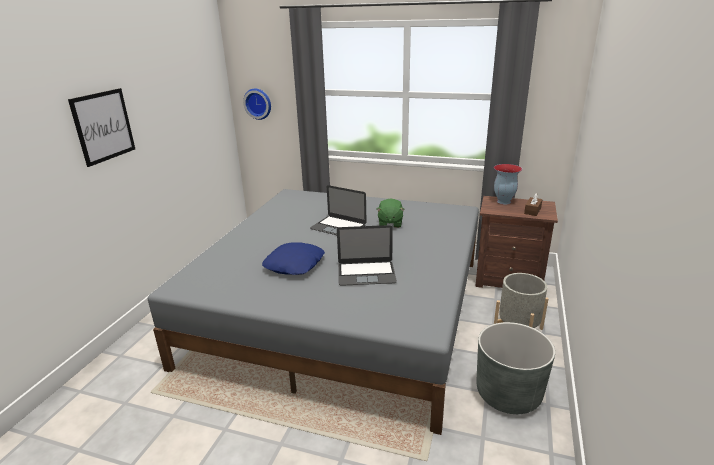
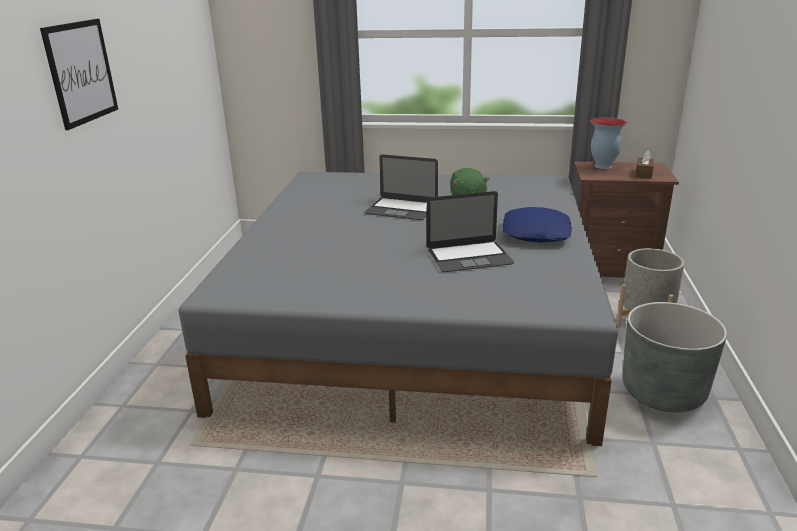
camera: 10 degrees left, 0 degrees up
wall clock [243,89,271,120] -> none
blue pillow [262,242,325,275] -> blue pillow moved to [503,207,572,242]

